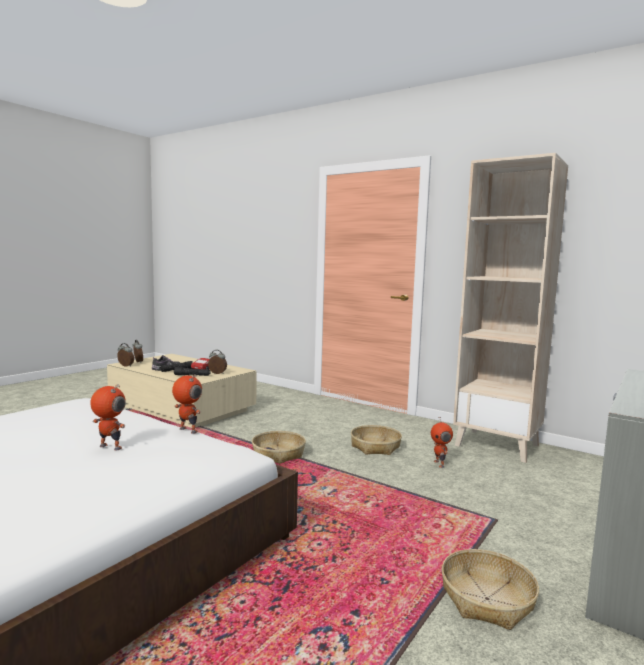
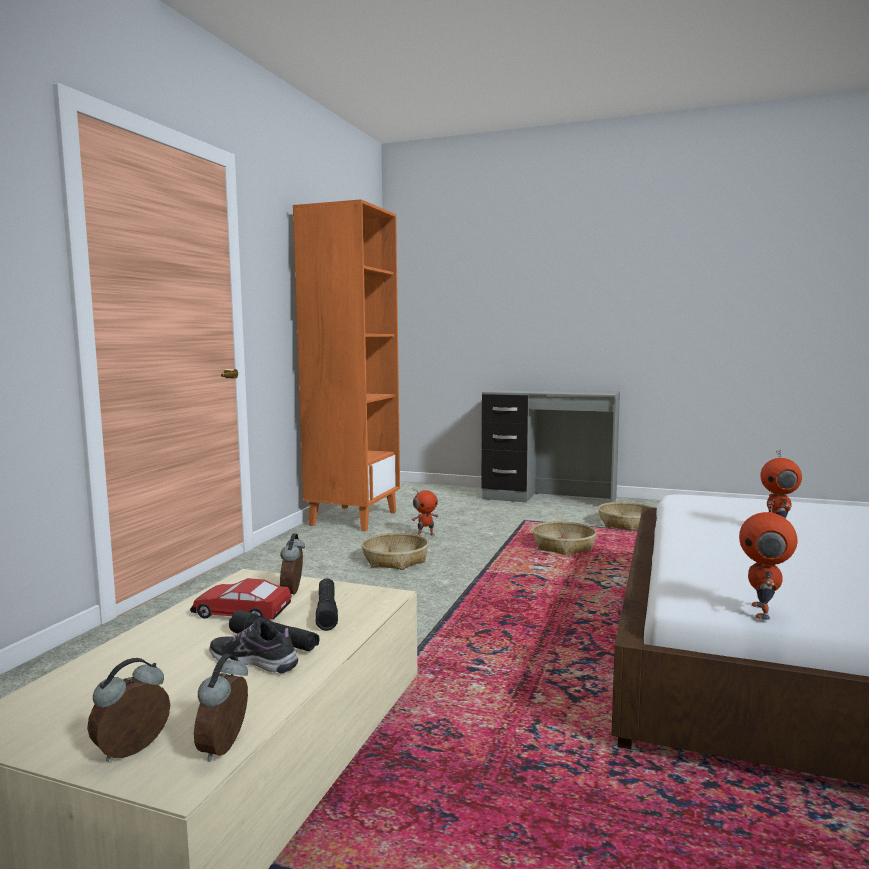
camera: 105 degrees left, 0 degrees up
toy robot [172,374,202,434] -> toy robot moved to [739,499,798,620]
basket [252,431,306,463] -> basket moved to [532,521,597,555]
beige bookcase [453,153,568,463] -> orange bookcase [293,199,400,531]

